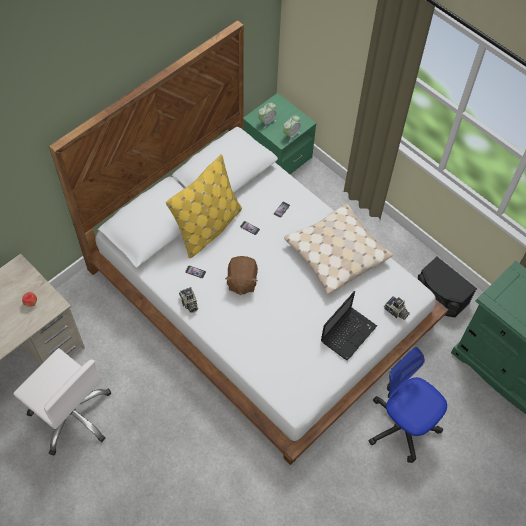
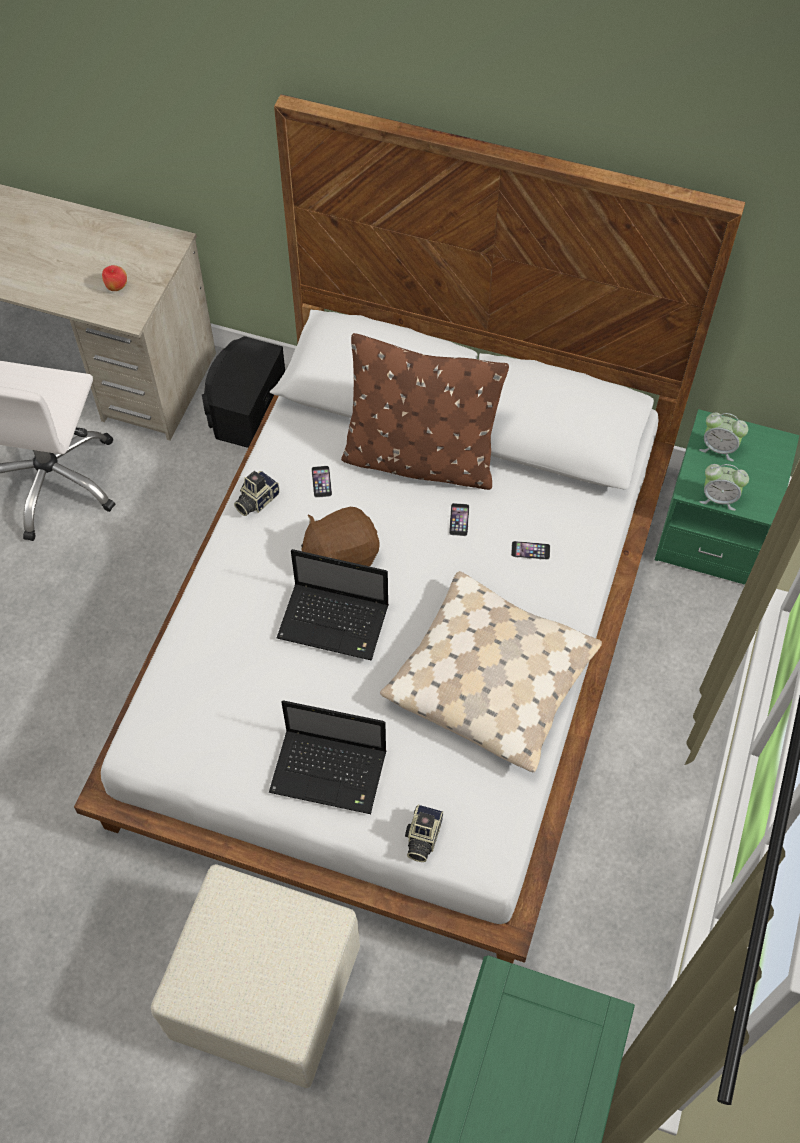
camera: 65 degrees right, 0 degrees up
yellow pillow [166,154,242,258] -> brown pillow [341,333,509,490]
office chair [369,347,447,463] -> beige ottoman [151,864,360,1088]
black speaker [418,257,477,317] -> black speaker moved to [202,336,285,448]
none -> laptop [277,549,389,661]

